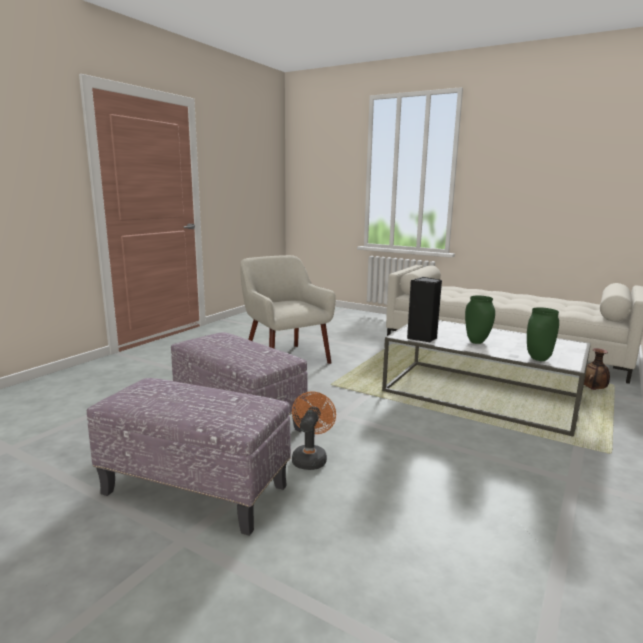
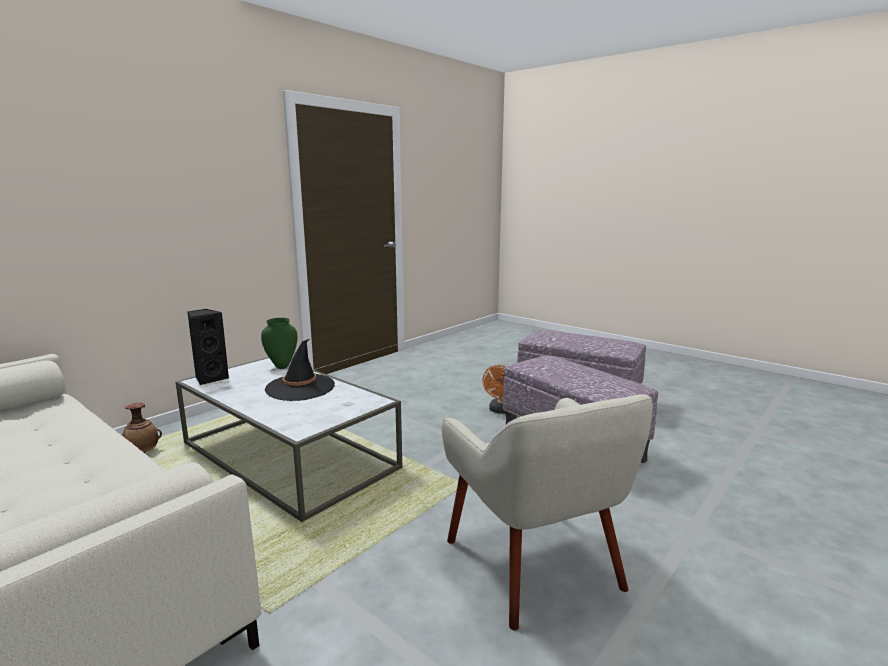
camera: 170 degrees left, 0 degrees up
black speaker [407,277,442,342] -> black speaker moved to [187,309,229,385]
green vase [465,295,495,344] -> black hat [265,339,335,401]

